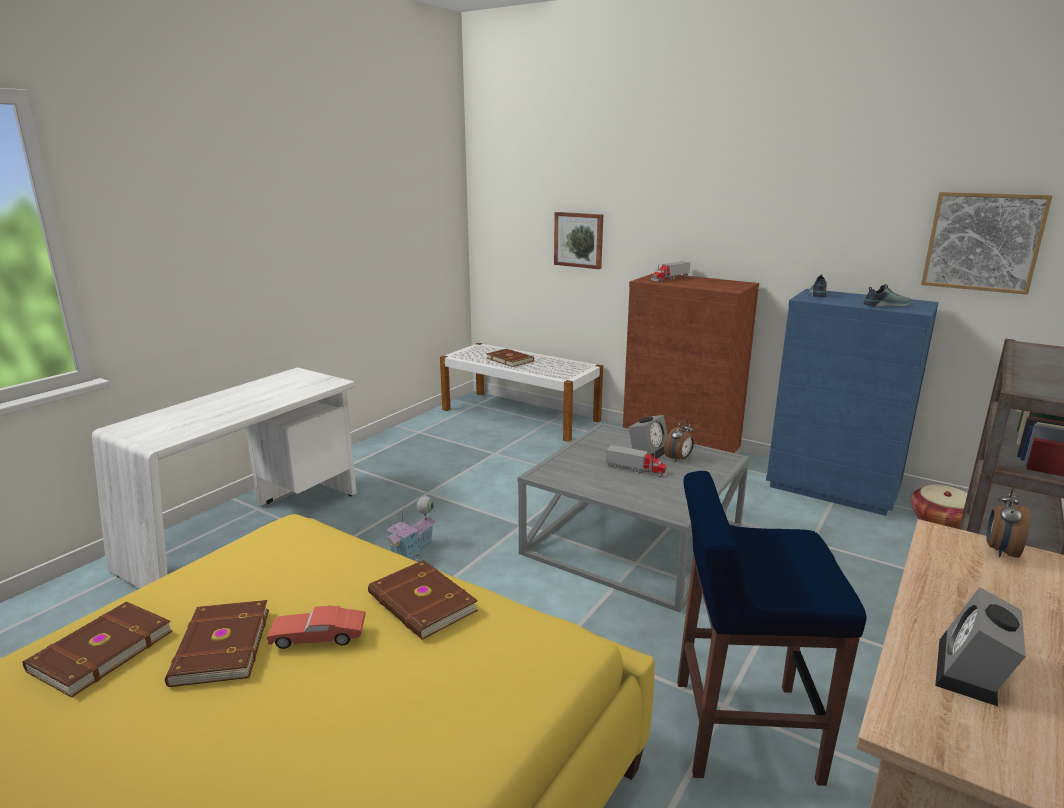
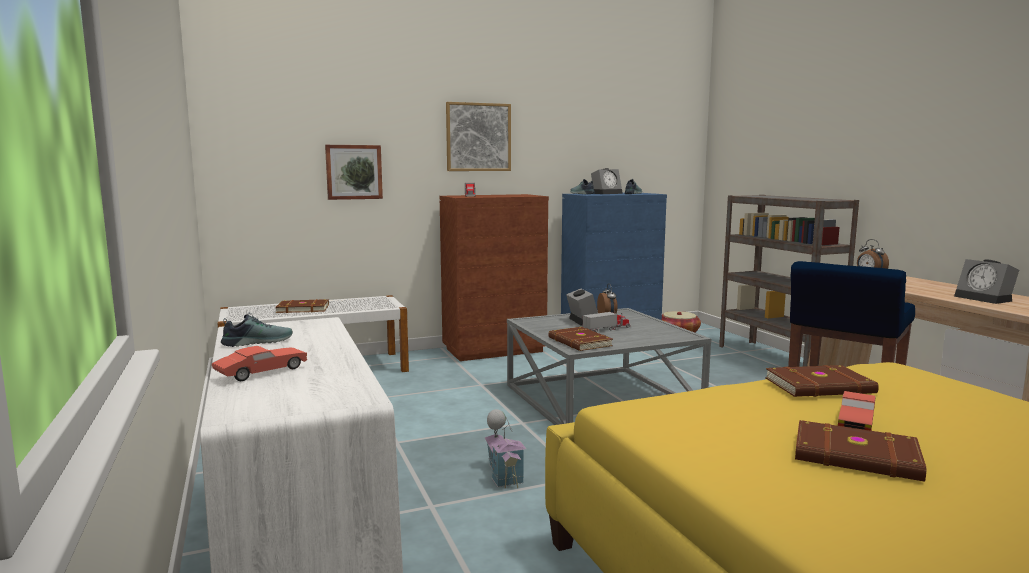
camera: 55 degrees left, 10 degrees down
brown book [23,602,173,698] -> brown book moved to [548,327,613,351]
picture [921,192,1052,295] -> picture moved to [446,102,511,171]
none -> red toy car [212,346,307,381]
none -> shoe [221,313,293,347]
none -> alarm clock [591,168,623,194]

